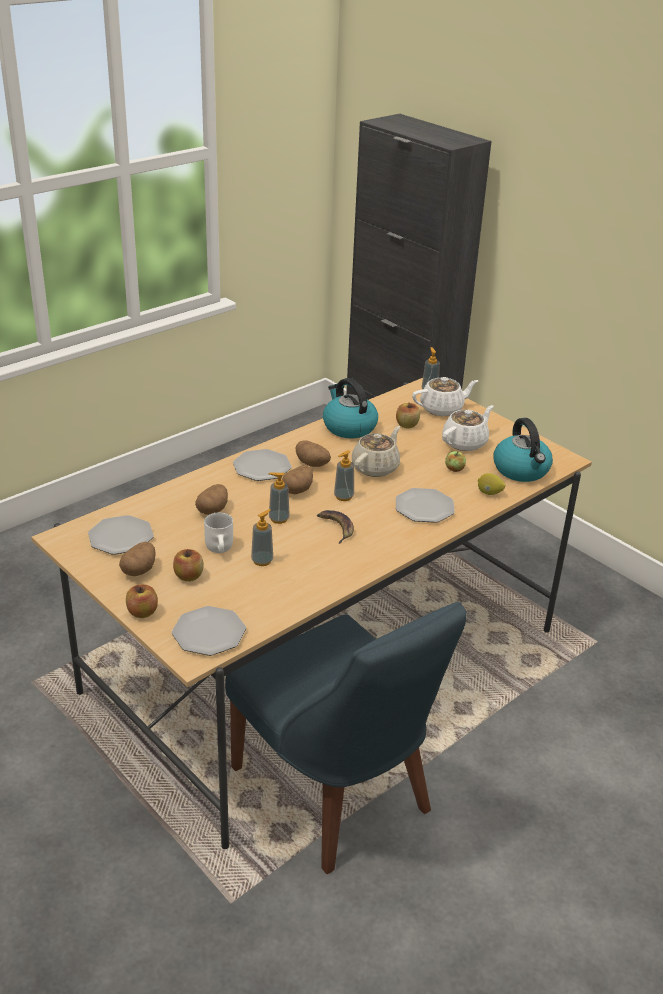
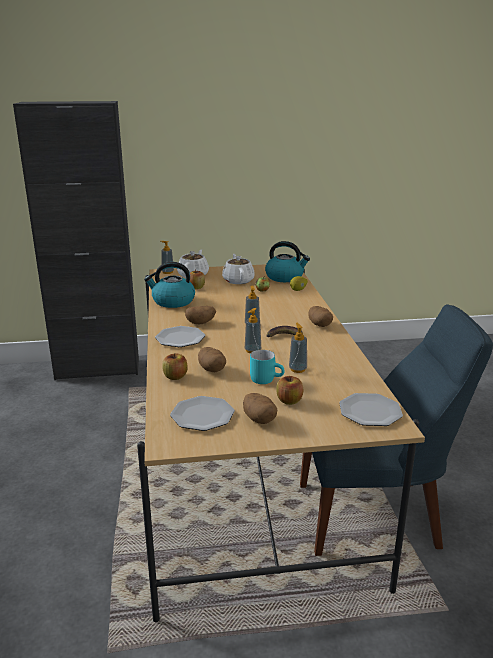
camera: 55 degrees left, 10 degrees down
apple [126,584,158,618] -> apple moved to [162,353,187,380]
white mug [204,512,233,553] -> turquoise mug [250,350,284,384]
potato [282,465,313,494] -> potato moved to [308,306,333,327]
beige teapot [352,426,400,477] -> none
plate [396,488,455,523] -> none

